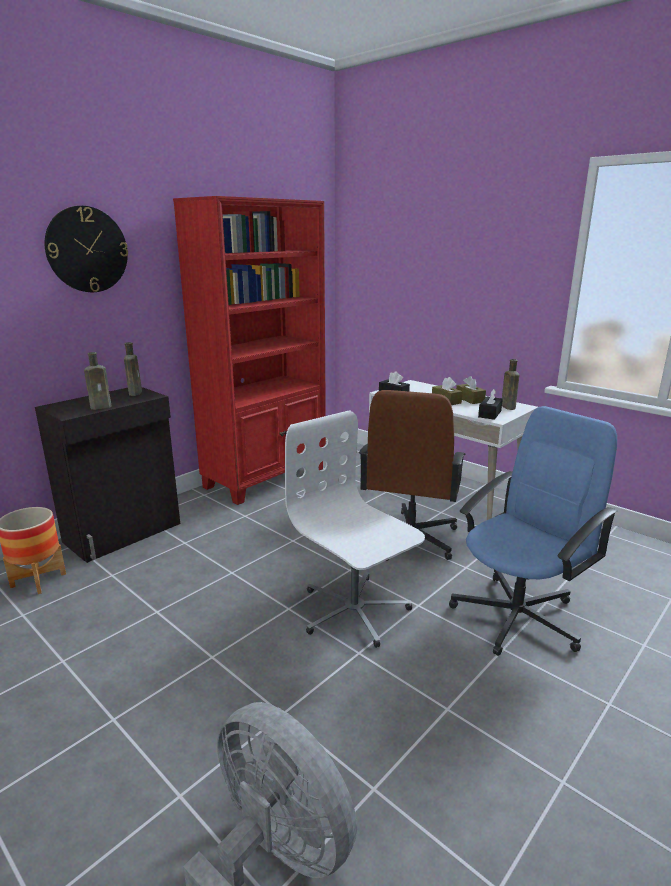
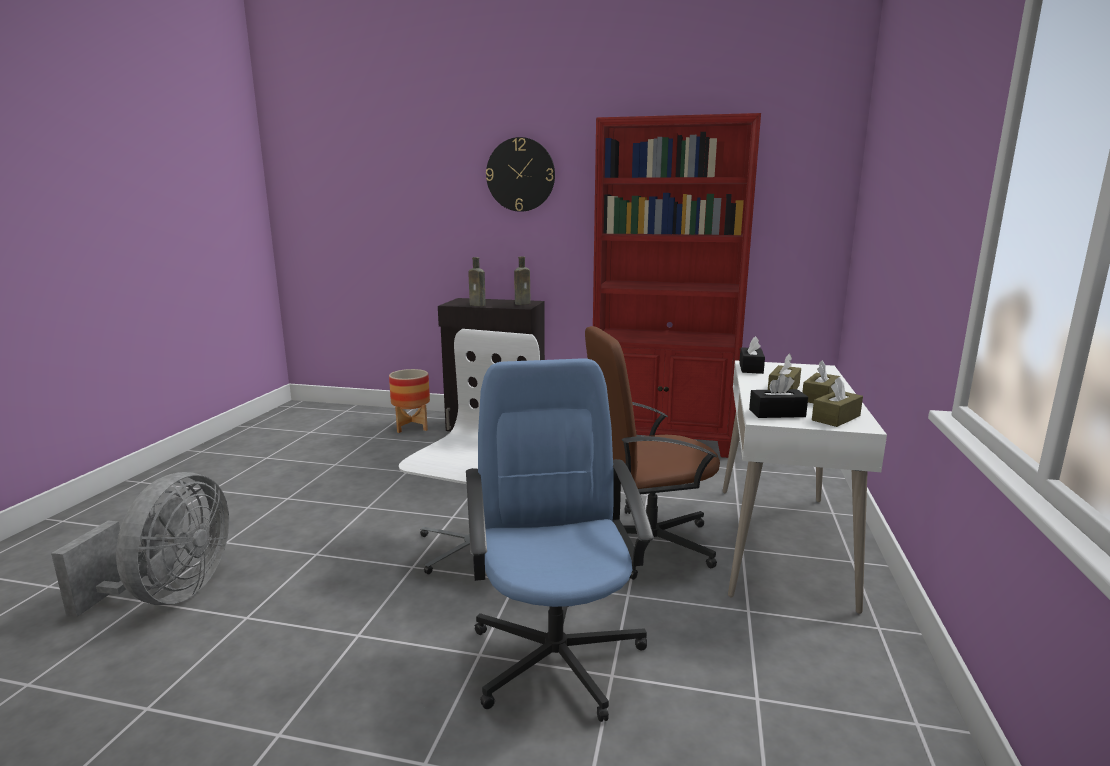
camera: 60 degrees right, 5 degrees down
blue office chair [449,406,618,656] -> blue office chair turned 120 degrees counterclockwise [466,358,654,722]
brown bottle [502,359,519,410] -> brown tissue box [812,377,863,427]

